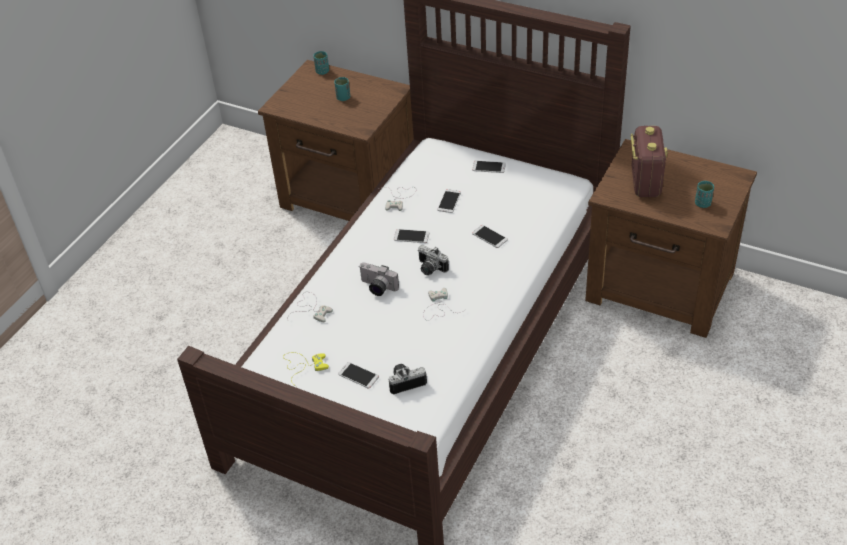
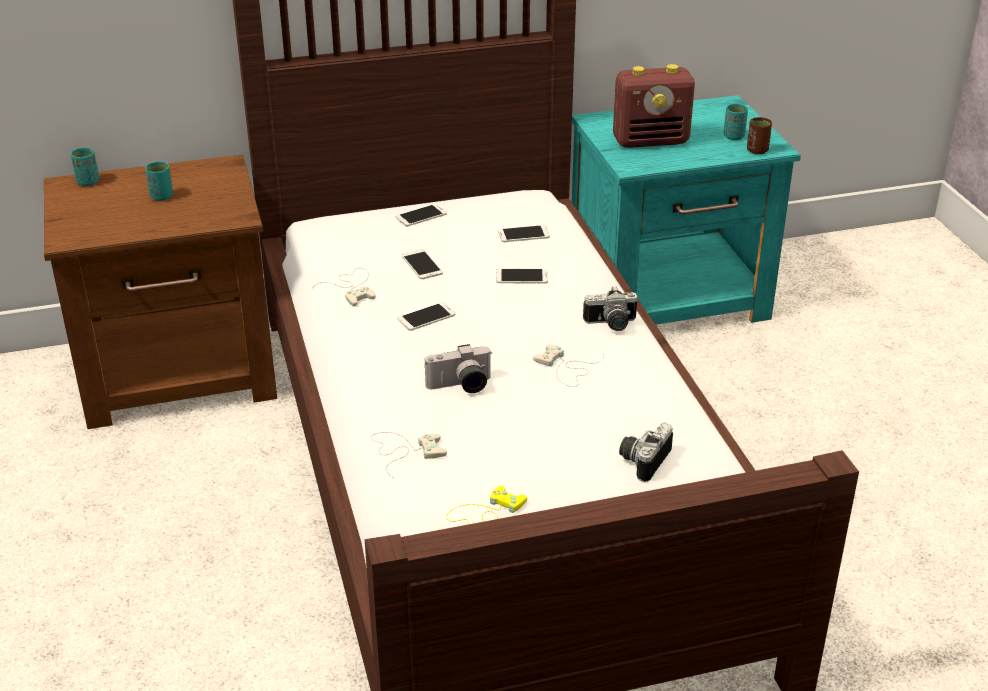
camera: 45 degrees left, 10 degrees down
phone [338,362,379,389] -> phone moved to [498,225,550,242]
camera [418,245,449,275] -> camera moved to [583,286,638,331]
brown nightstand [585,139,757,338] -> turquoise nightstand [572,95,801,325]
radio [631,126,668,197] -> radio turned 120 degrees clockwise [613,64,695,148]
none -> brown cup [747,117,772,154]

